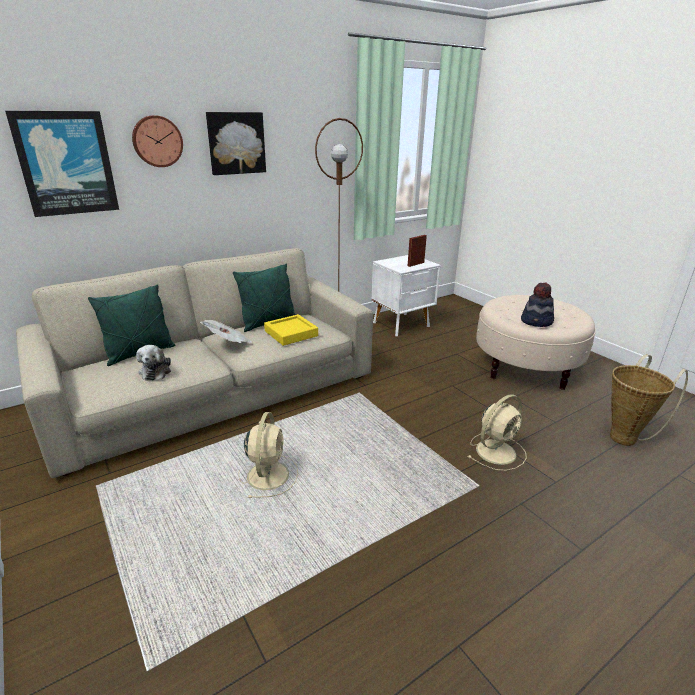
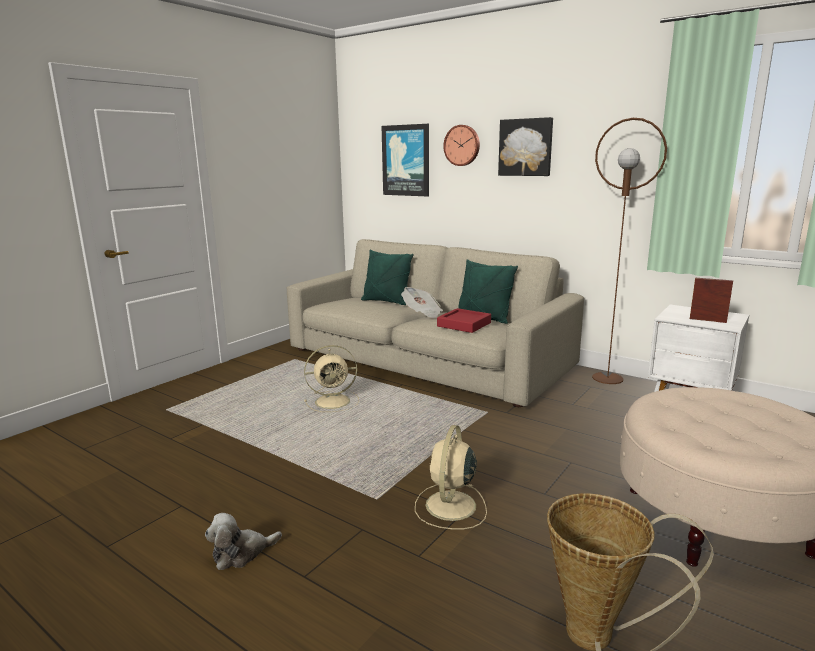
camera: 70 degrees right, 10 degrees down
plush toy [136,345,171,381] -> plush toy moved to [205,513,282,570]
yellow tray [264,314,318,346] -> red tray [437,308,491,333]
beige fan [468,394,527,471] -> beige fan turned 75 degrees clockwise [415,425,487,529]
hat [521,283,554,327] -> none

